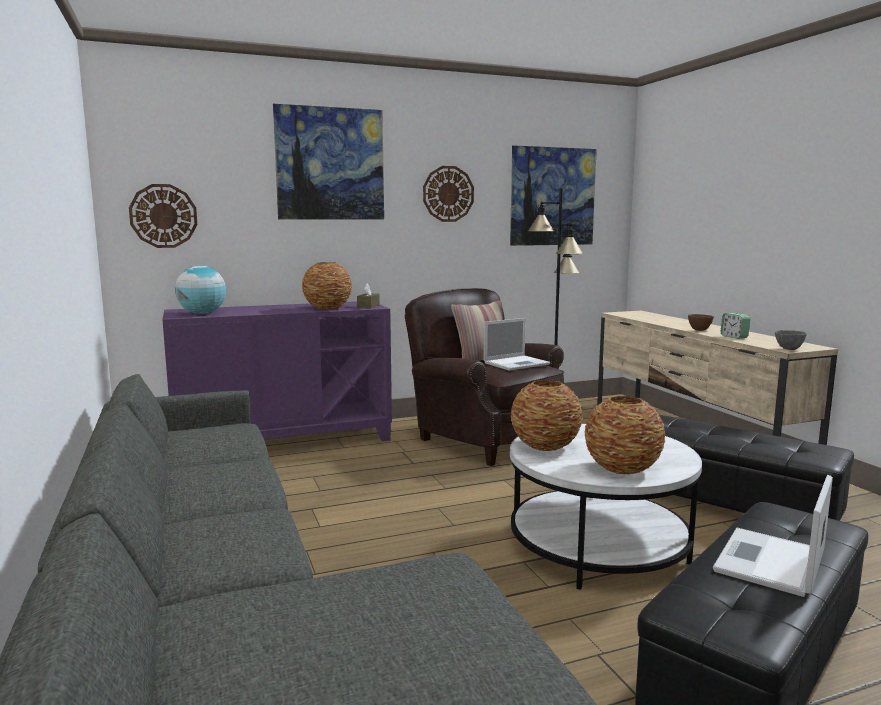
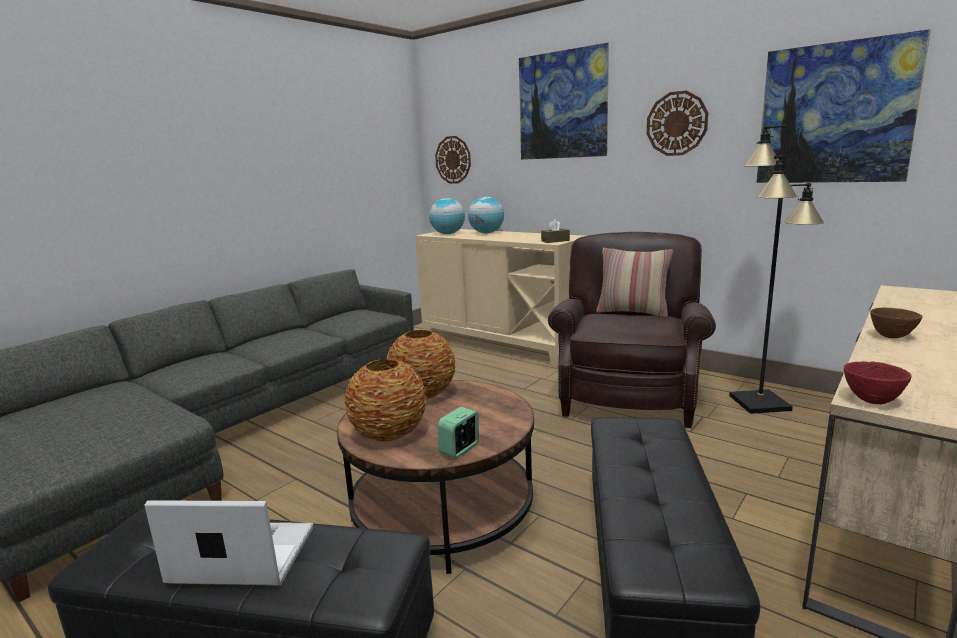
camera: 60 degrees right, 5 degrees up
purple cabinet [162,301,392,441] -> beige cabinet [415,229,584,367]
vase [302,262,352,310] -> none
laptop [483,318,550,371] -> none
white coffee table [510,424,702,590] -> brown coffee table [337,380,534,574]
alarm clock [720,313,750,339] -> alarm clock moved to [438,407,479,459]
grey bowl [775,330,807,350] -> red bowl [844,361,912,404]
none -> globe [468,197,504,233]

